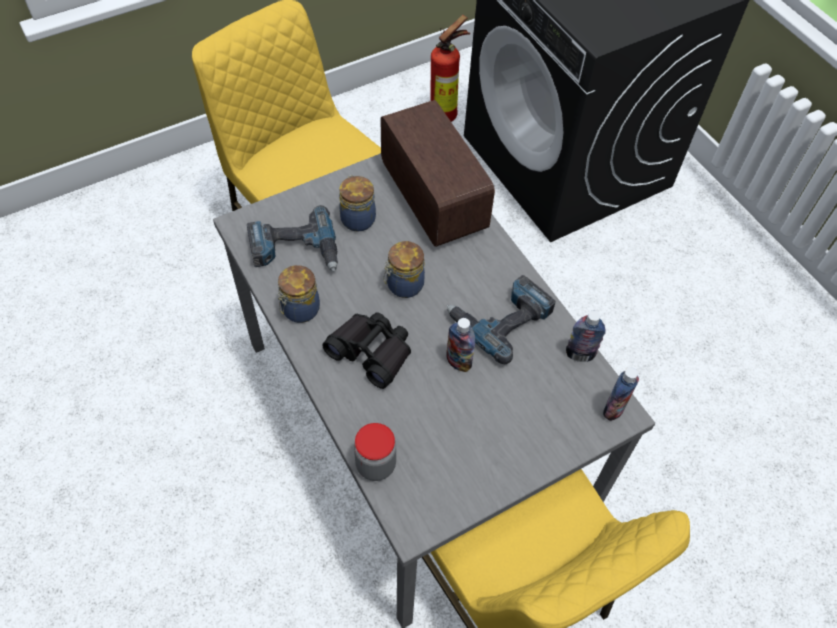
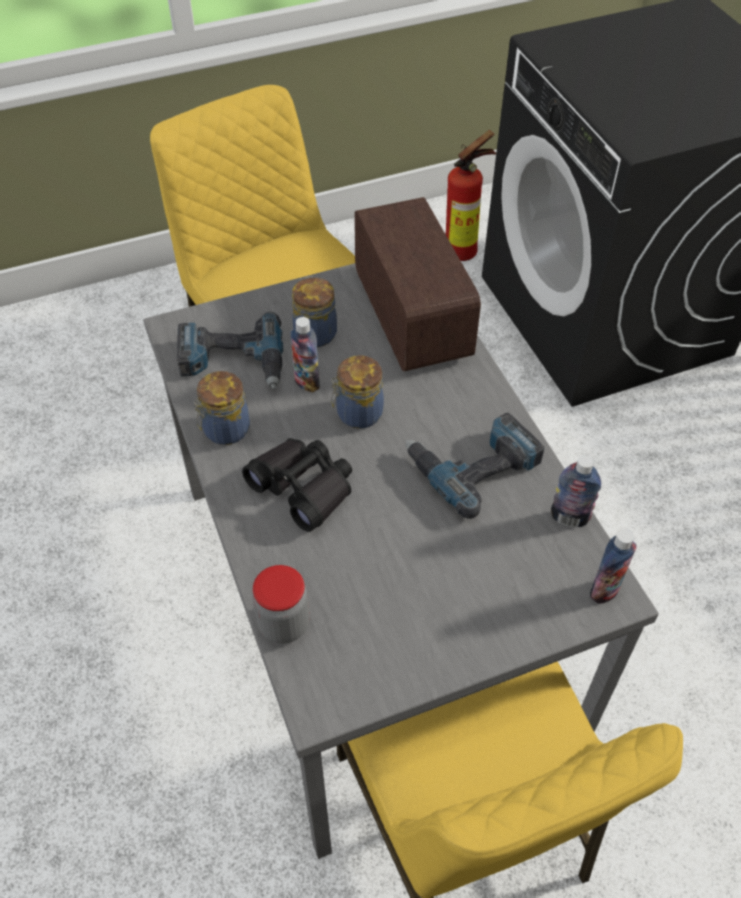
camera: 10 degrees right, 5 degrees down
bottle [446,318,475,372] -> bottle moved to [290,317,320,392]

